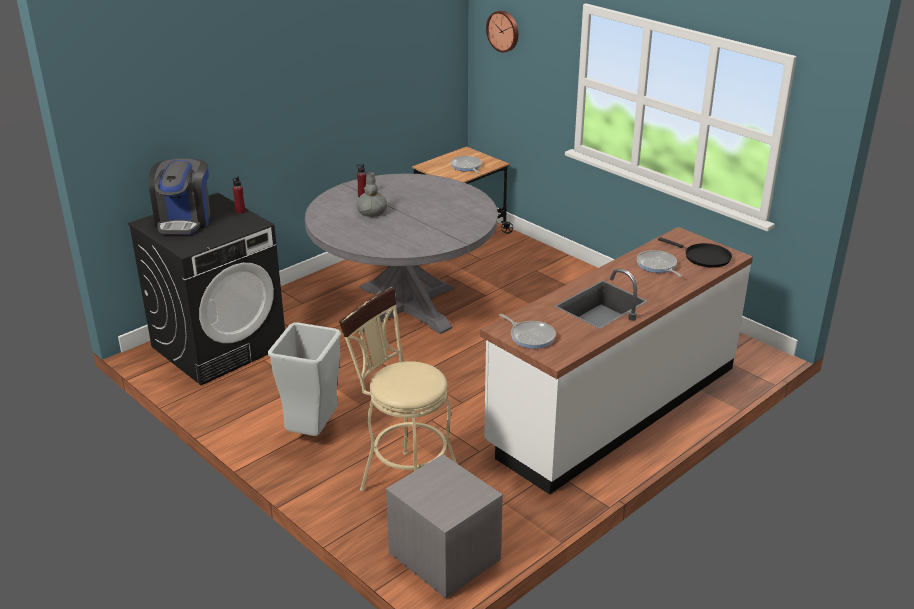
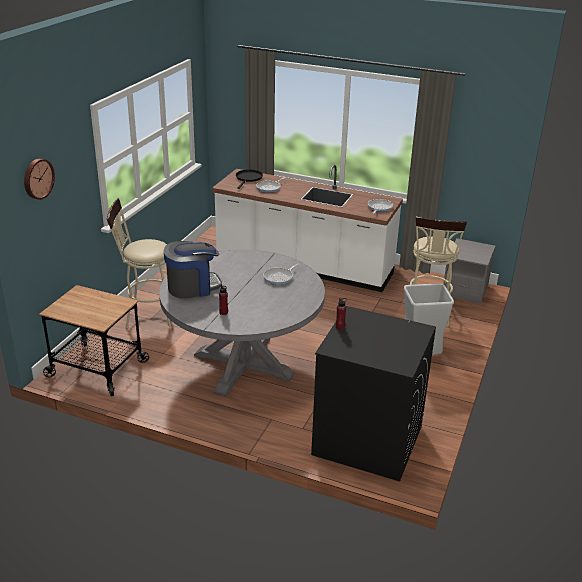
camera: 115 degrees left, 0 degrees up
coffee machine [149,158,210,234] -> coffee machine moved to [164,241,222,299]
grey vase [356,172,387,217] -> none
frying pan [451,156,482,173] -> frying pan moved to [263,264,299,285]
none -> beige stool [107,198,172,329]

